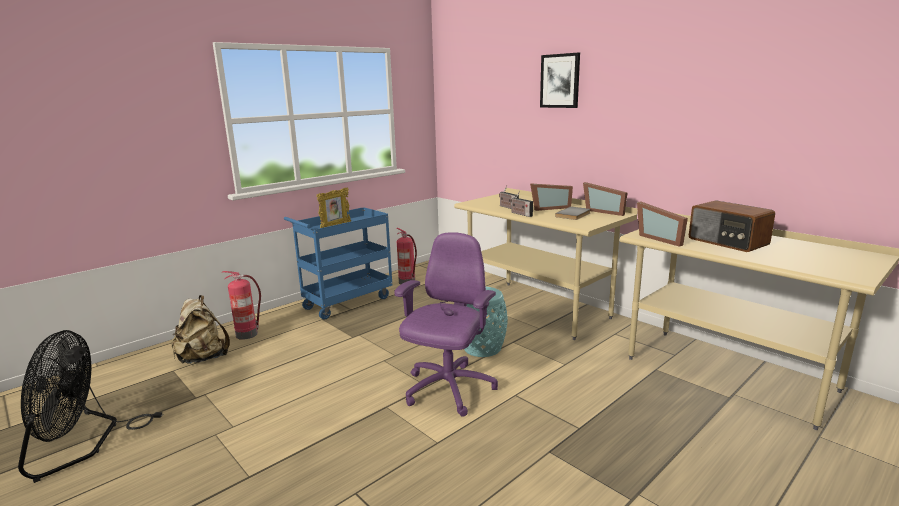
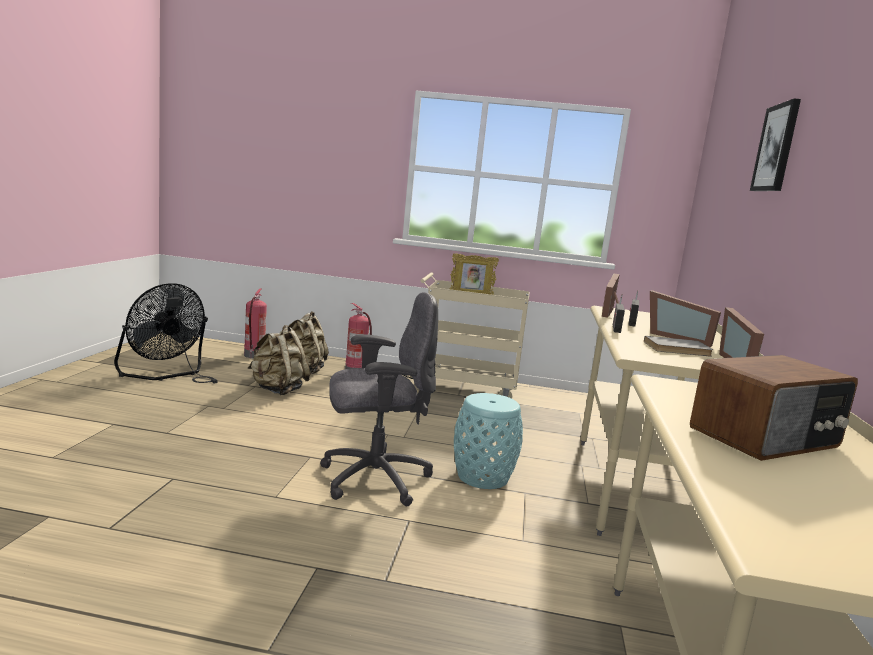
camera: 50 degrees right, 5 degrees down
blue cart [284,207,392,320] -> beige cart [421,272,529,399]
purple office chair [394,232,498,417] -> grey office chair [320,292,438,506]
fire extinguisher [396,228,417,285] -> fire extinguisher moved to [244,289,267,358]
picture frame [637,201,688,247] -> picture frame moved to [602,274,620,318]
radio [689,200,775,252] -> radio turned 135 degrees counterclockwise [690,355,858,461]
none -> beige backpack [248,325,311,395]

